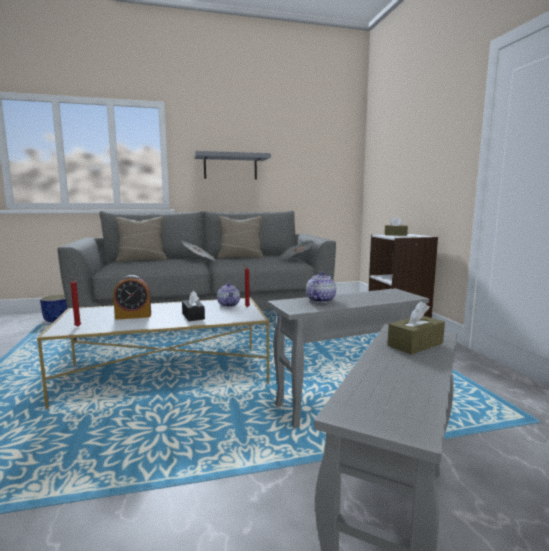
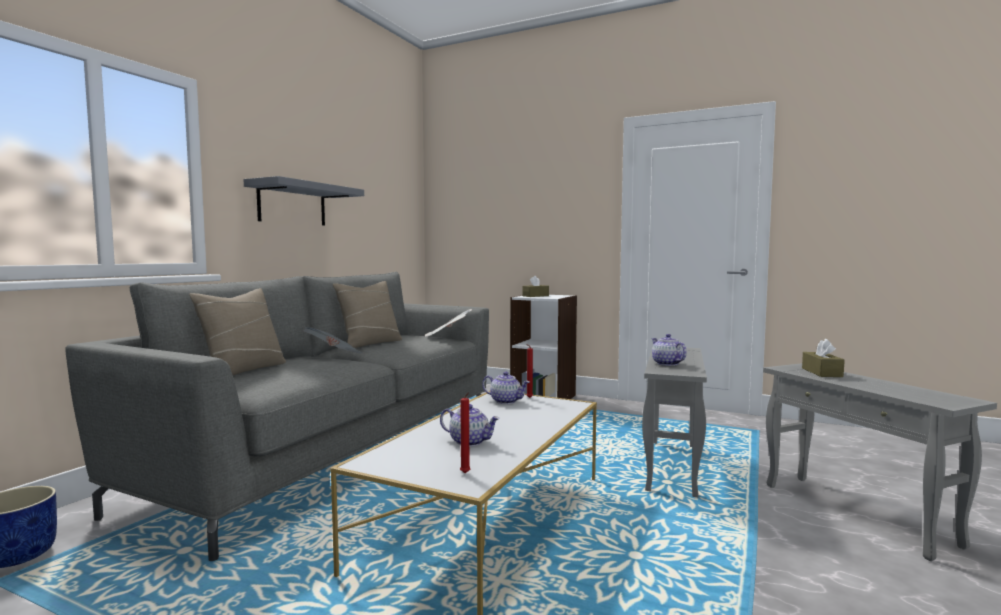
camera: 50 degrees left, 5 degrees down
alarm clock [113,275,151,320] -> teapot [440,404,500,447]
black tissue box [182,291,205,321] -> none

